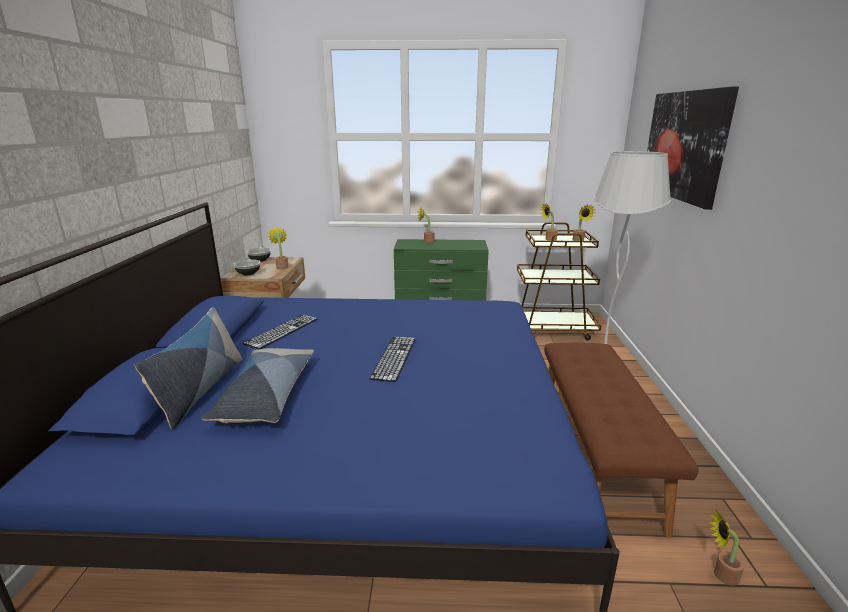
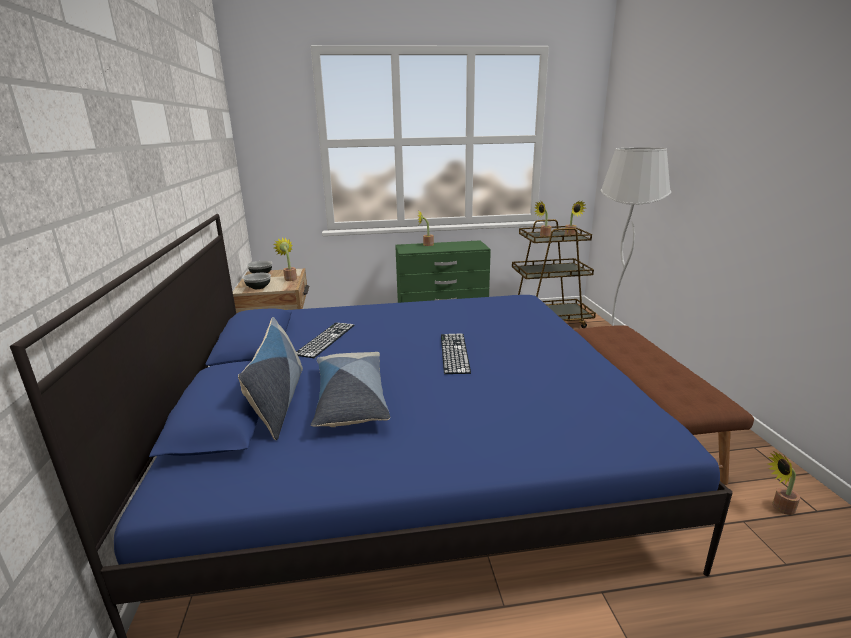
camera: 10 degrees left, 0 degrees up
picture [647,87,739,210] -> none

